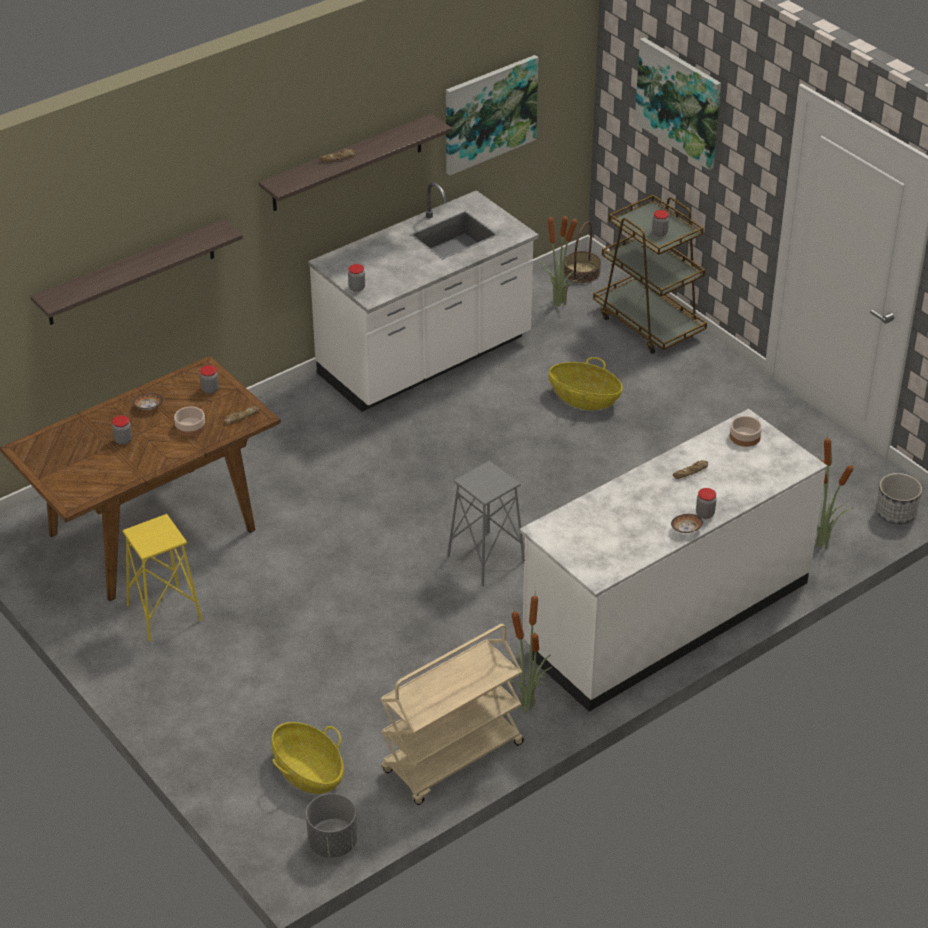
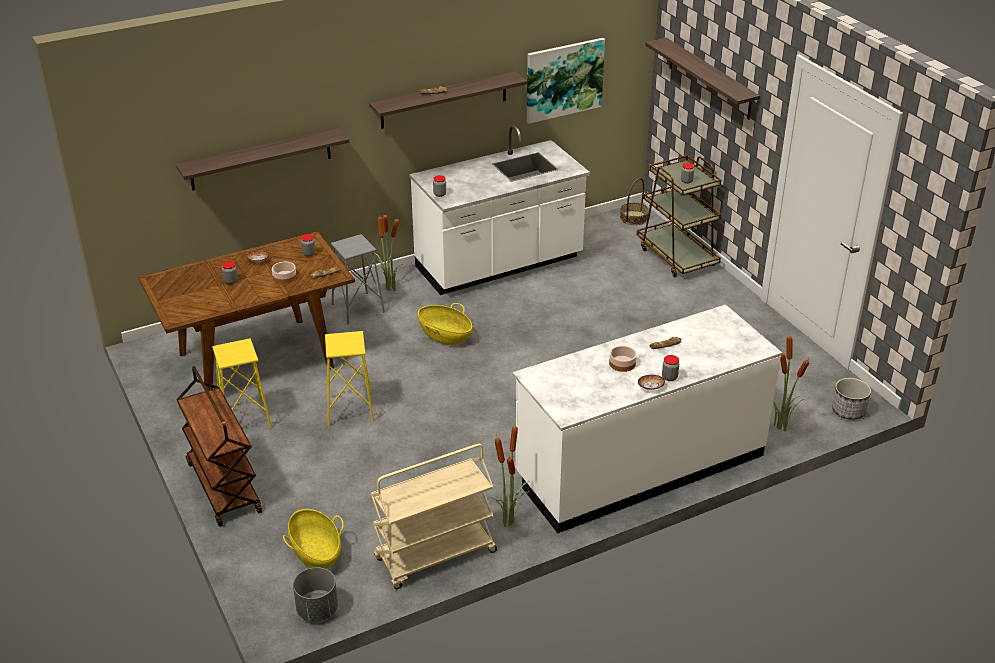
camera: 10 degrees right, 5 degrees down
grey stool [447,461,525,586] -> grey stool moved to [331,234,385,324]
potted plant [539,214,577,306] -> potted plant moved to [374,215,402,291]
basket [548,357,623,410] -> basket moved to [418,303,472,345]
picture [635,38,721,170] -> shelf [645,38,760,120]
bowl [730,416,762,447] -> bowl moved to [609,346,637,372]
none -> brown cart [176,366,262,527]
none -> yellow stool [325,331,374,426]

